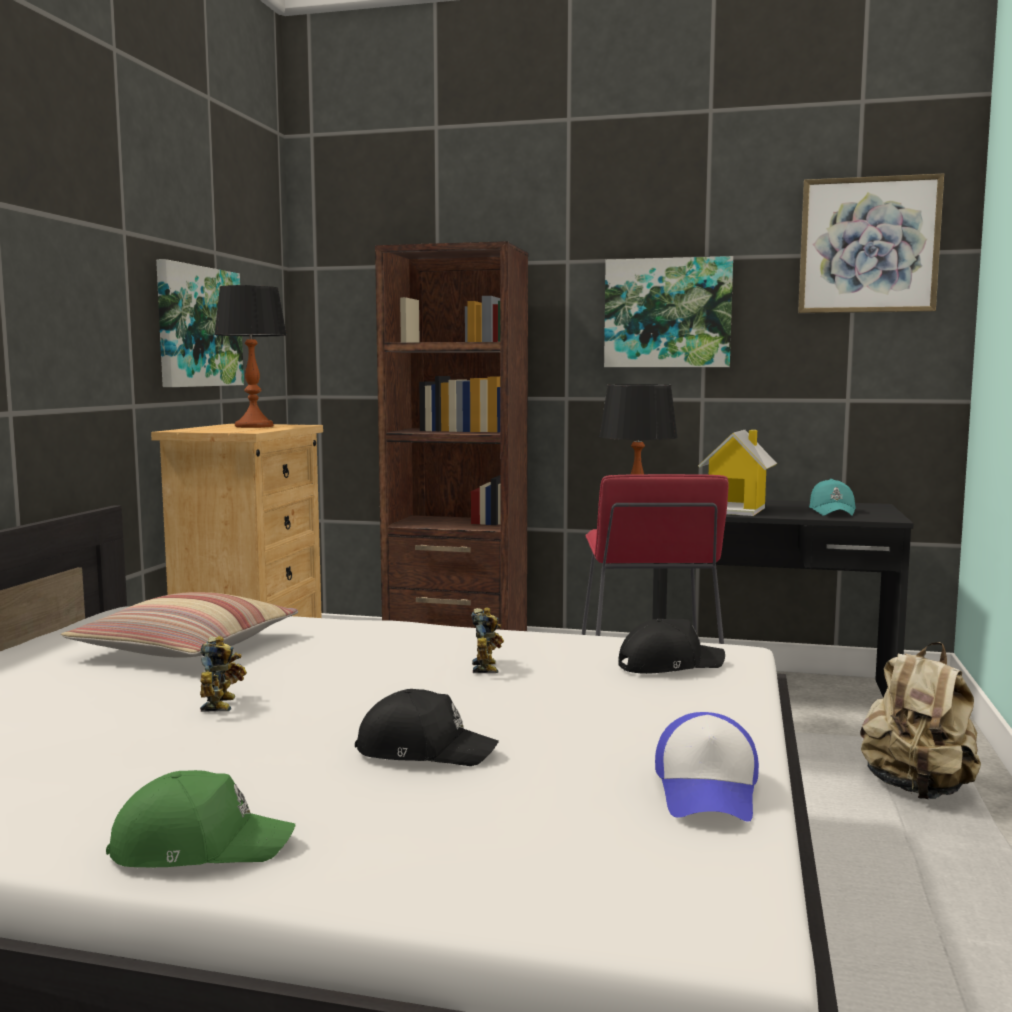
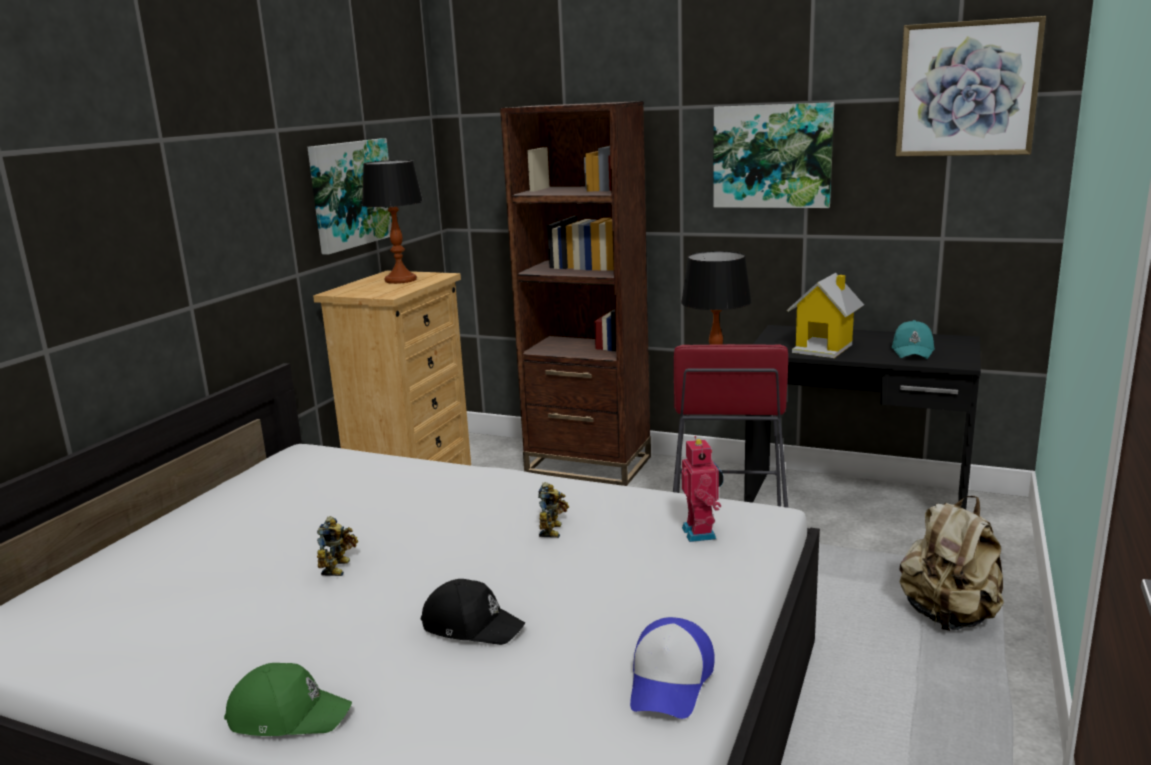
camera: 10 degrees right, 10 degrees up
pillow [61,592,298,658] -> none
black cap [618,619,725,674] -> toy robot [682,436,724,542]

